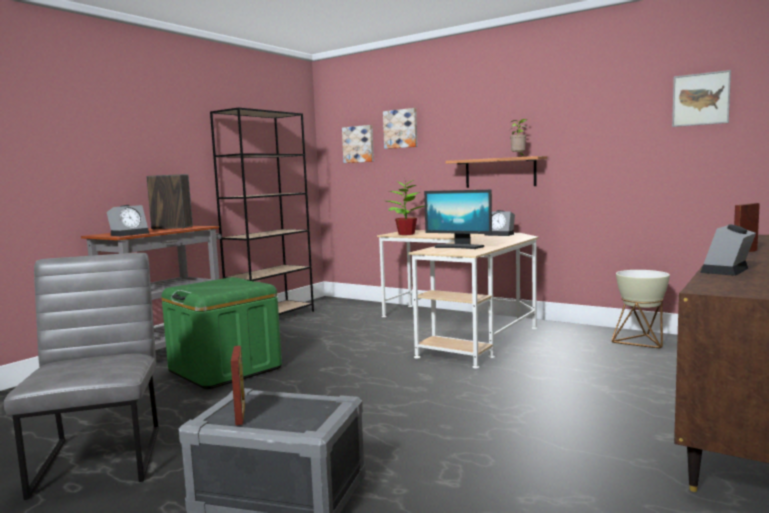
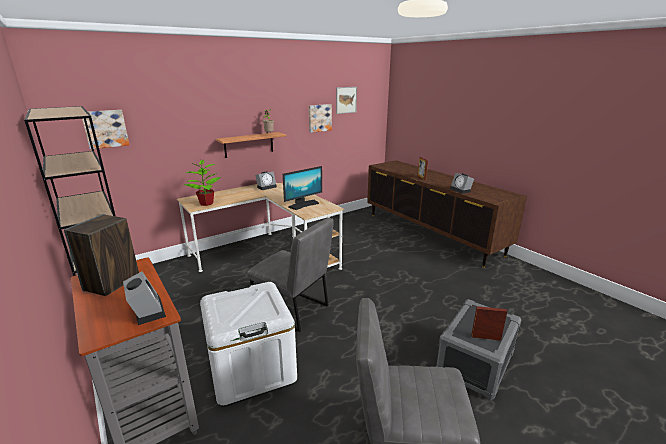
camera: 70 degrees left, 15 degrees up
green storage box [161,277,282,389] -> white storage box [200,282,297,407]
picture [383,108,418,149] -> picture moved to [309,104,332,133]
planter [612,270,670,348] -> none
none -> grey chair [247,218,334,332]

